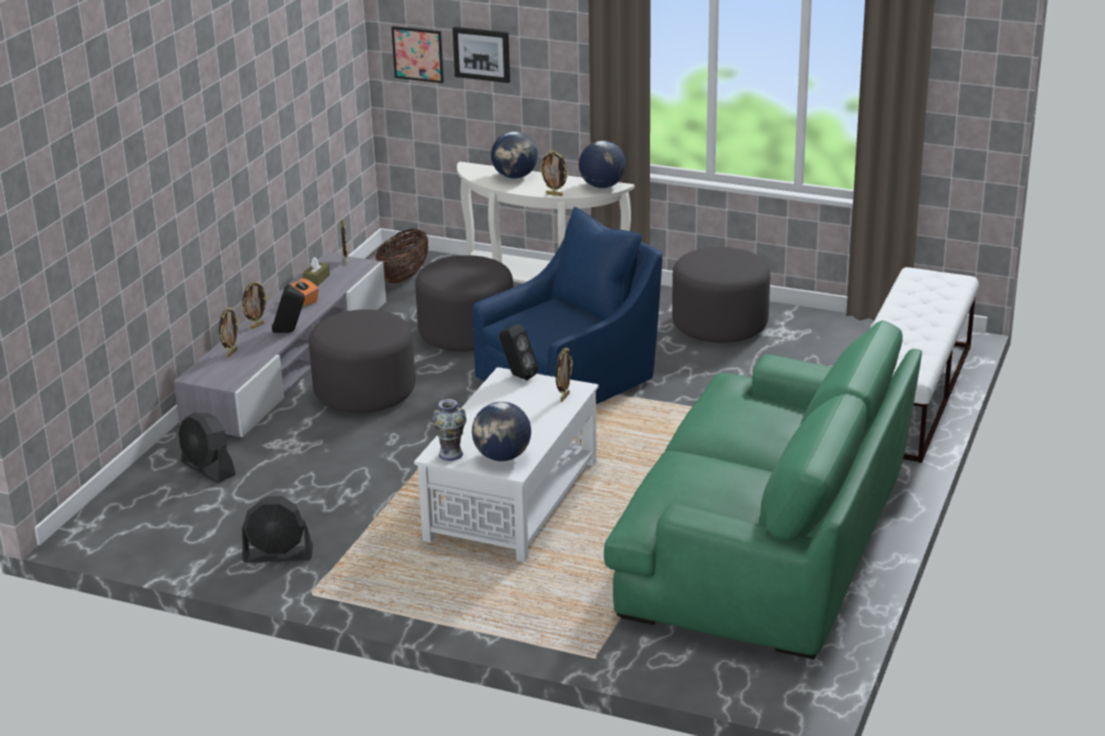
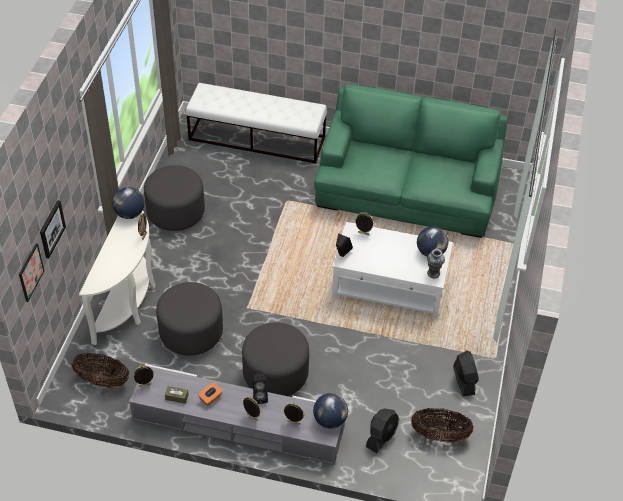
camera: 100 degrees left, 20 degrees up
blue armchair [473,207,663,404] -> none
globe [491,131,538,179] -> globe moved to [313,393,348,429]
none -> basket [411,408,474,442]

